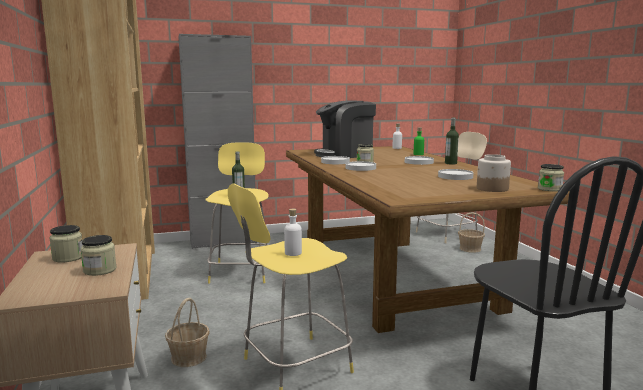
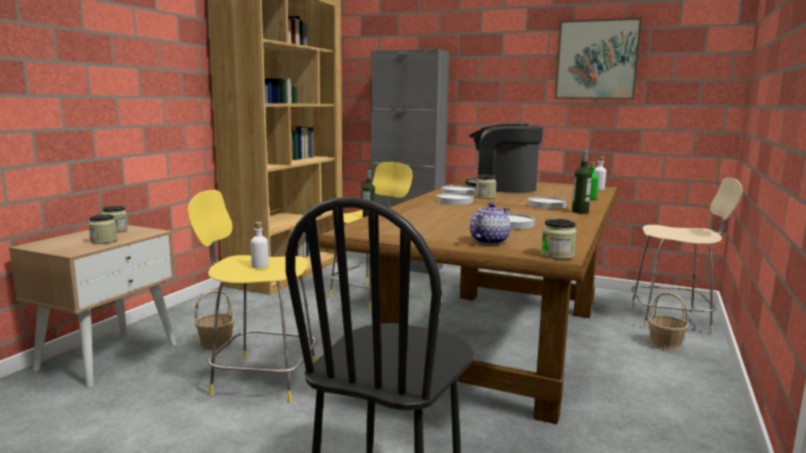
camera: 40 degrees right, 0 degrees up
jar [477,154,511,192] -> teapot [470,202,511,245]
none -> picture [554,18,642,100]

